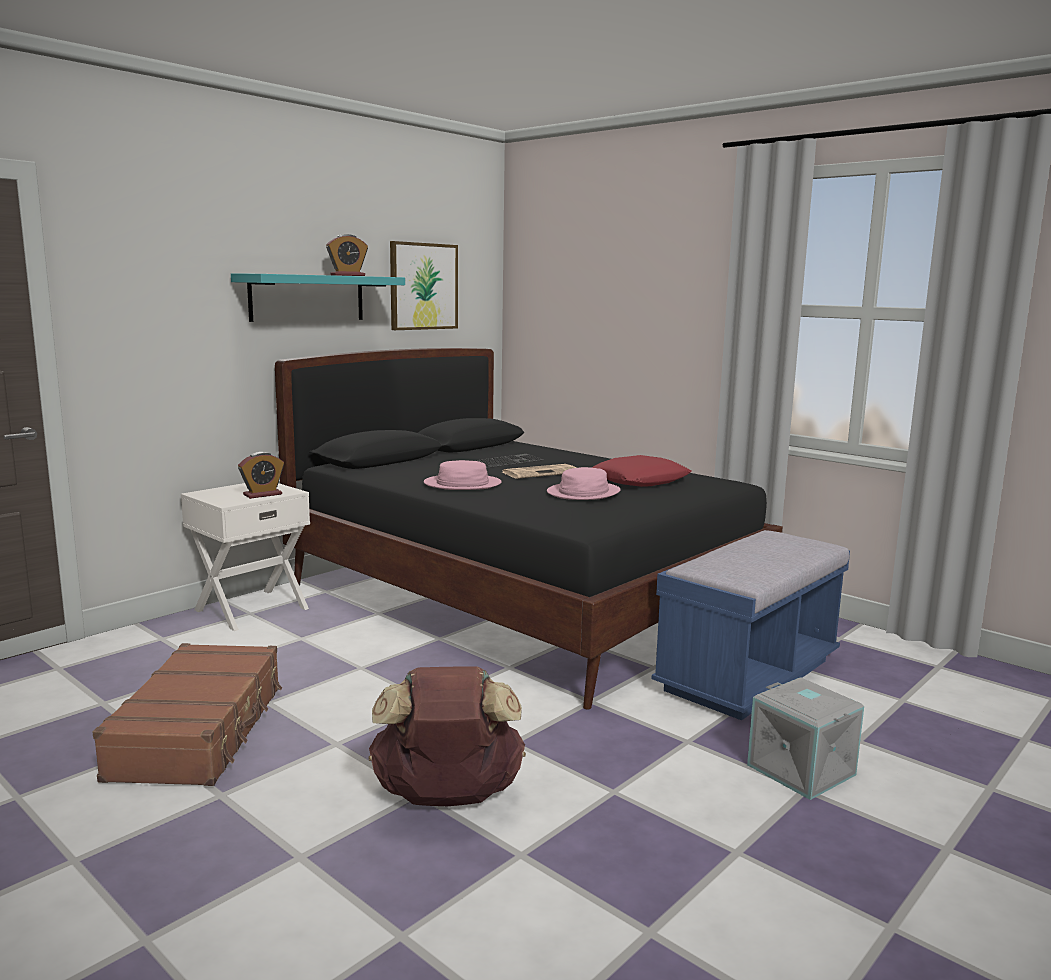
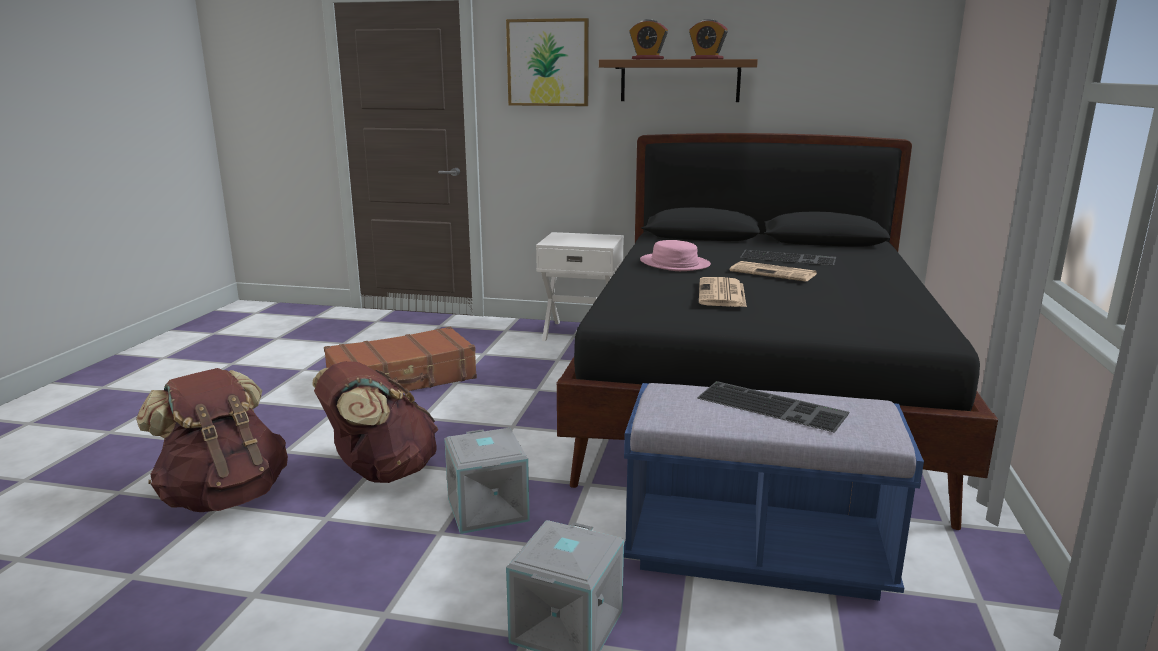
camera: 60 degrees right, 5 degrees up
turquoise shelf [231,273,405,322] -> brown shelf [599,59,758,102]
alarm clock [238,452,284,499] -> alarm clock moved to [629,19,668,59]
picture [390,241,458,330] -> picture moved to [506,18,589,106]
pink hat [547,467,620,500] -> newspaper [699,277,747,307]
red pillow [592,455,691,487] -> none
none -> brown backpack [136,368,288,512]
none -> grey storage box [444,428,530,534]
none -> keyboard [697,381,849,433]

